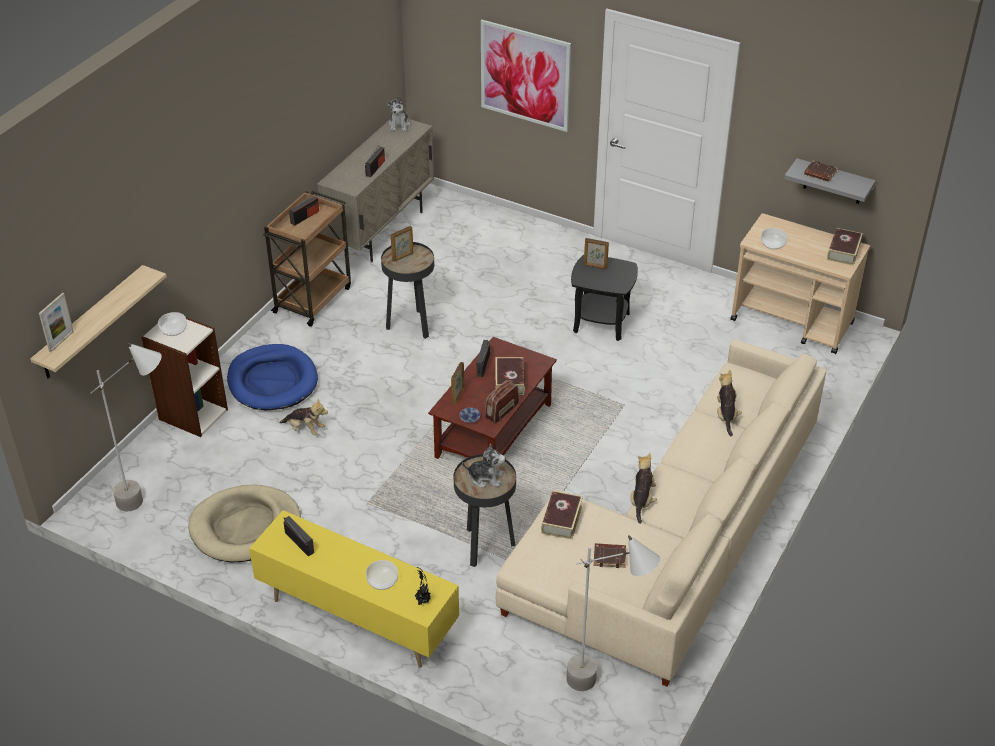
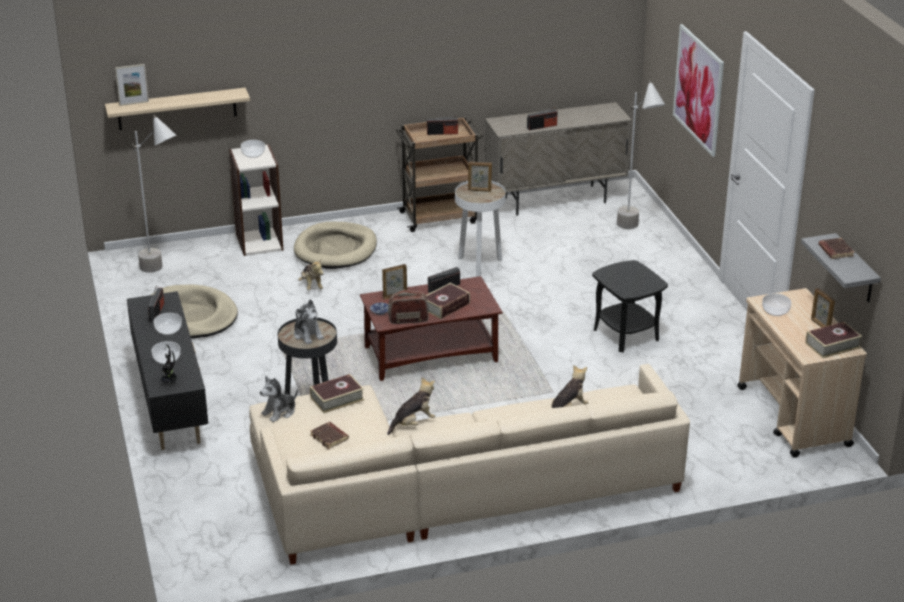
camera: 45 degrees right, 10 degrees down
blue dog bed [227,344,318,410] -> beige dog bed [294,222,377,269]
yellow tv stand [249,510,459,668] -> black tv stand [127,291,208,450]
black side table [381,242,434,339] -> white side table [455,181,506,277]
plush toy [386,97,411,132] -> plush toy moved to [260,376,298,422]
grey floor lamp [566,535,661,691] -> grey floor lamp moved to [617,80,665,229]
picture frame [584,238,609,269] -> picture frame moved to [811,288,835,328]
none -> bowl [154,313,182,335]

